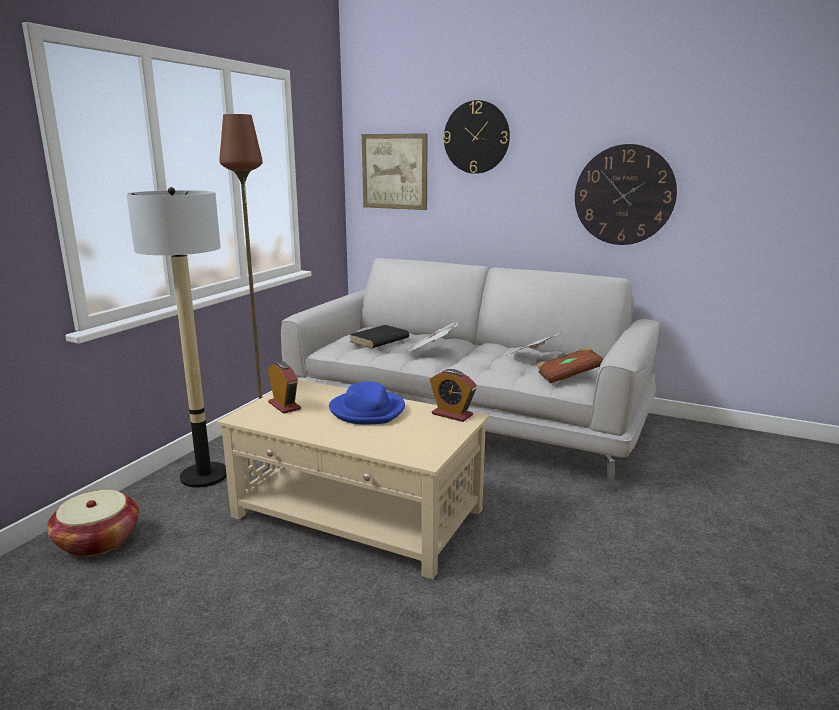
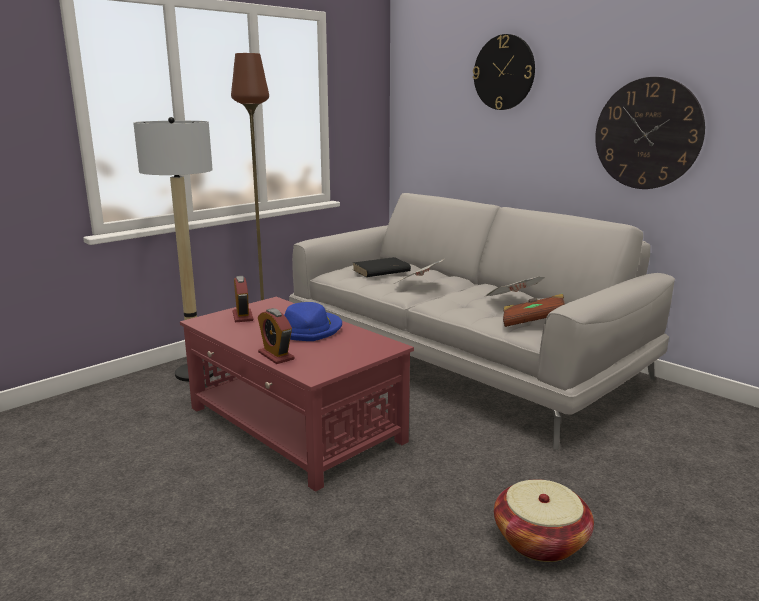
camera: 20 degrees right, 0 degrees up
basket [47,490,139,557] -> basket moved to [494,479,594,562]
beige coffee table [217,380,489,580] -> red coffee table [180,297,414,492]
picture [362,133,428,210] -> none
alarm clock [430,369,477,422] -> alarm clock moved to [258,308,295,364]

